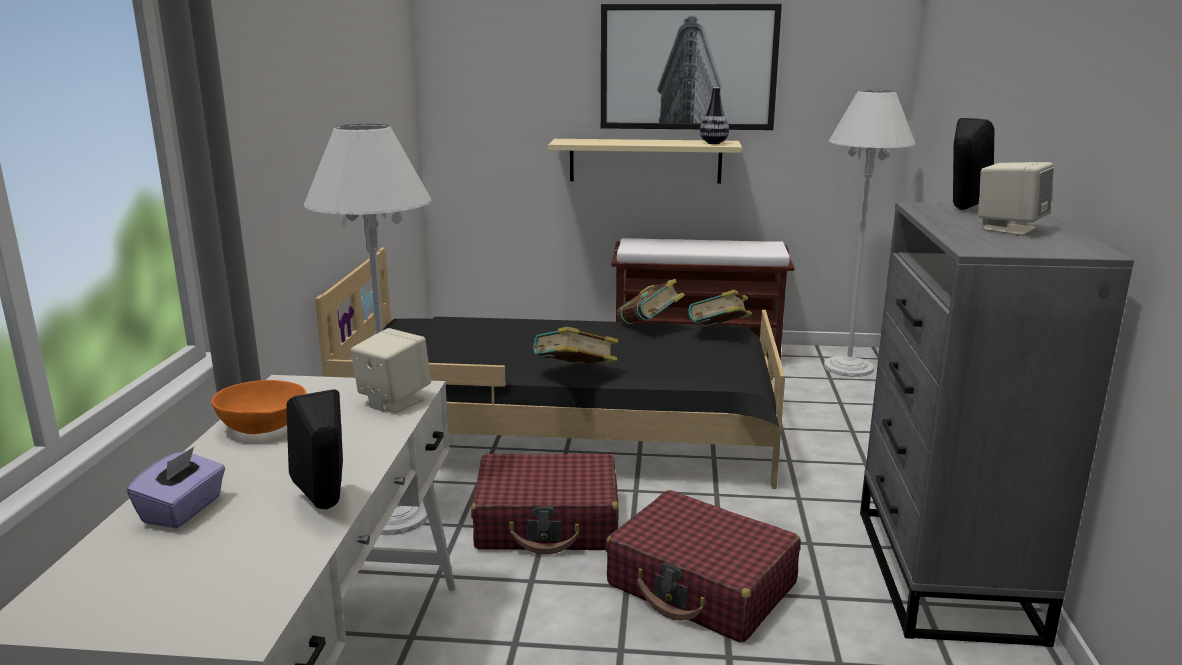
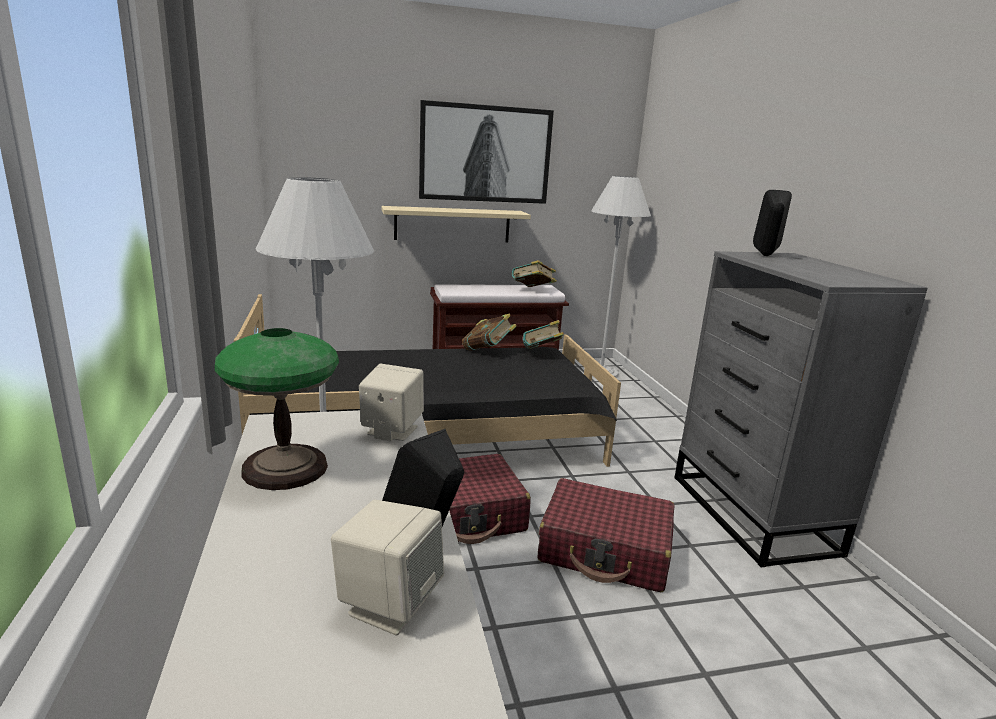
camera: 20 degrees left, 0 degrees up
purple tissue box [127,447,225,529] -> none
orange bowl [212,380,306,434] -> table lamp [215,328,339,490]
book [532,327,618,365] -> book moved to [512,260,557,287]
vase [700,87,729,144] -> none
beige speaker [978,162,1054,236] -> beige speaker moved to [331,500,444,636]

